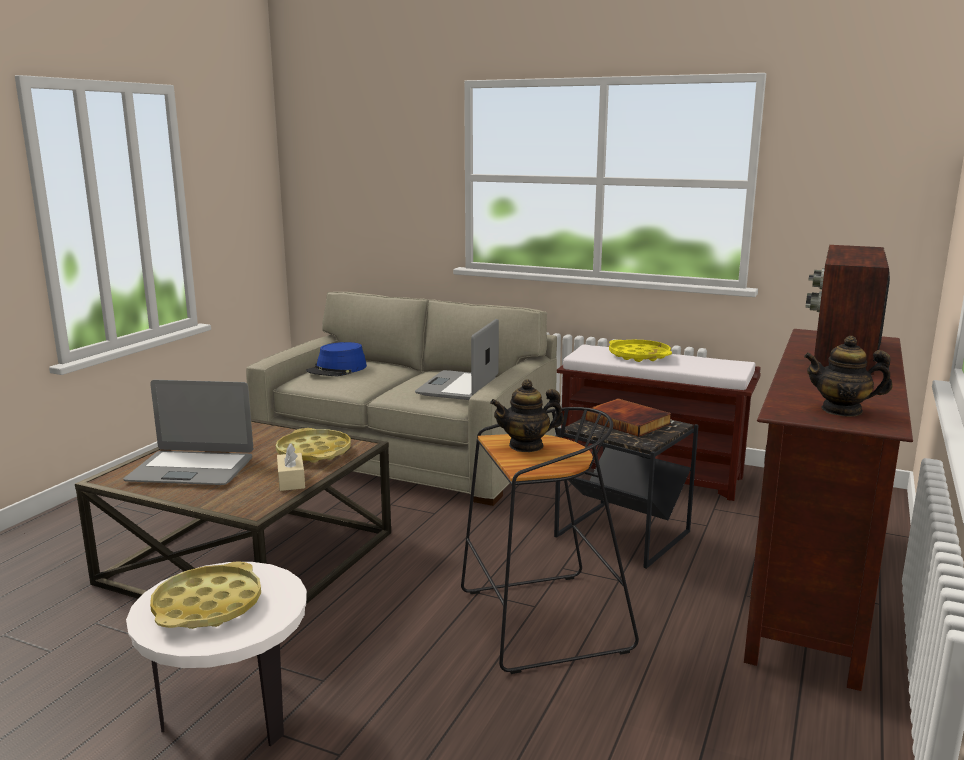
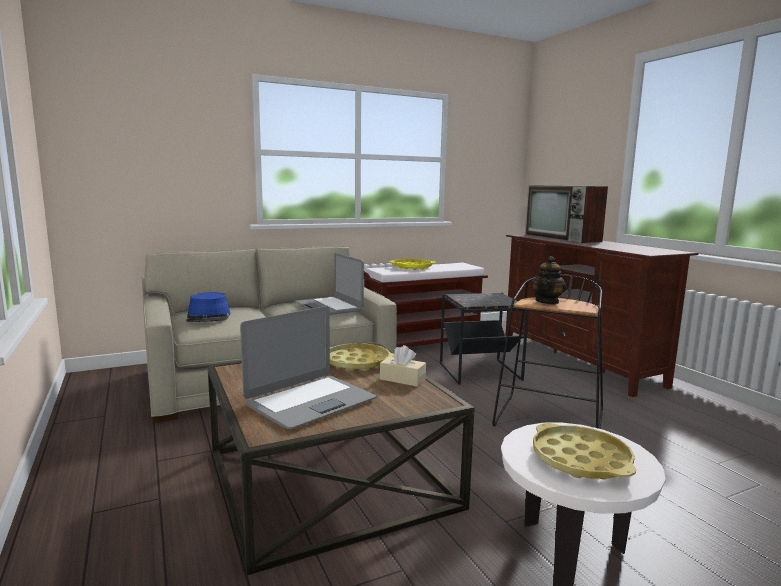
camera: 50 degrees left, 5 degrees down
book [585,398,672,437] -> none
teapot [804,336,893,417] -> none

